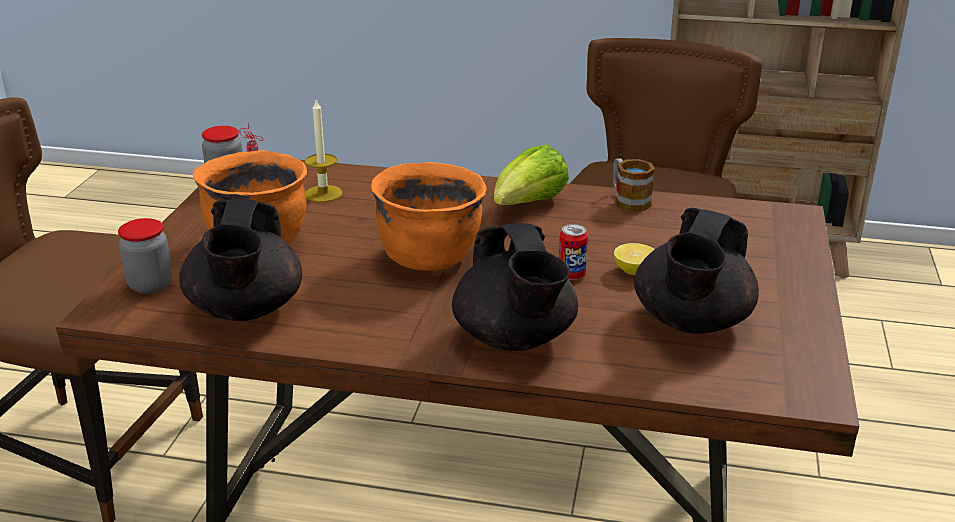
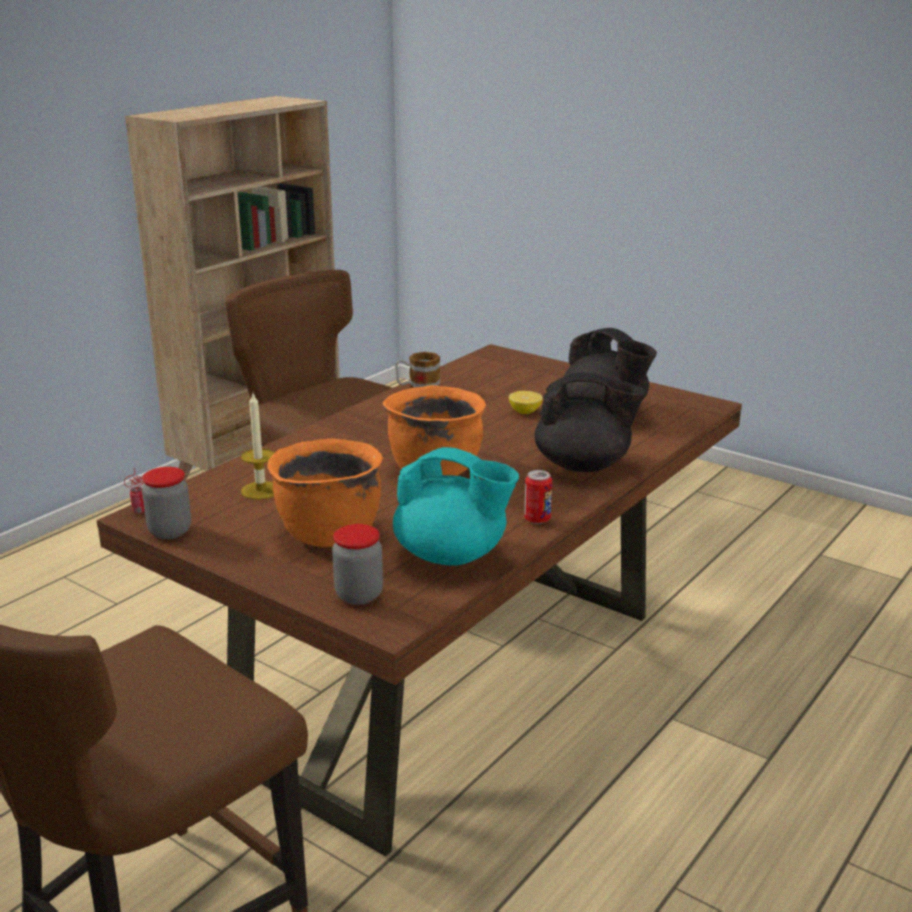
camera: 65 degrees left, 5 degrees down
black teapot [179,199,302,321] -> turquoise teapot [393,447,519,566]
lettuce [494,144,569,205] -> none
can [559,224,588,280] -> can moved to [524,470,552,524]

